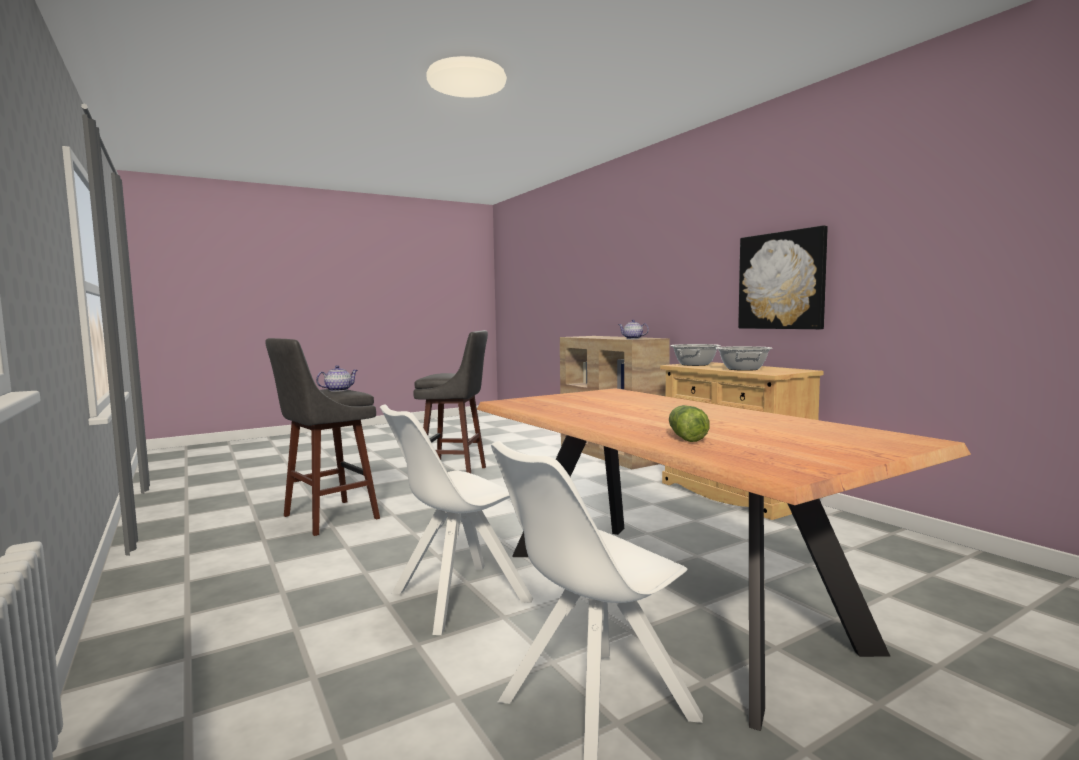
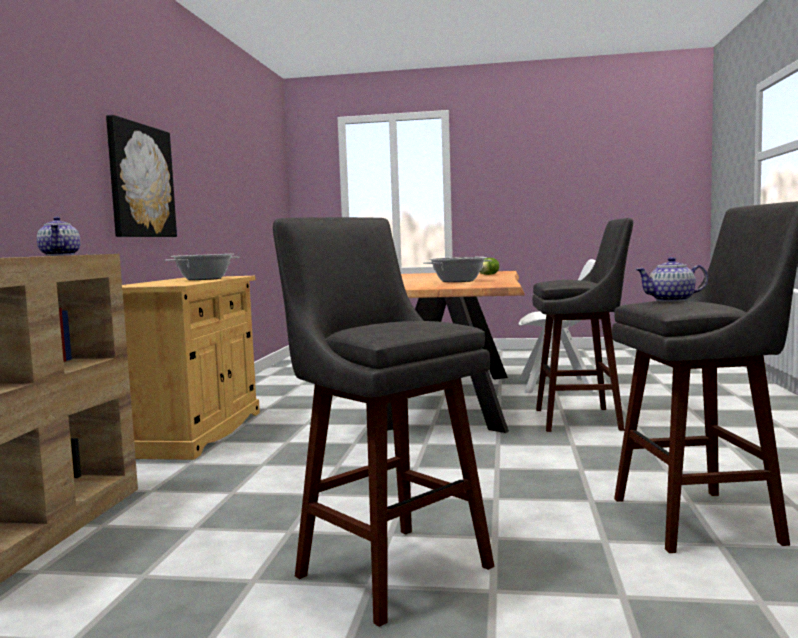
camera: 140 degrees left, 0 degrees up
white chair [380,404,533,635] -> grey stool [532,218,633,432]
cooking pot [670,344,721,366] -> cooking pot moved to [423,257,492,282]

